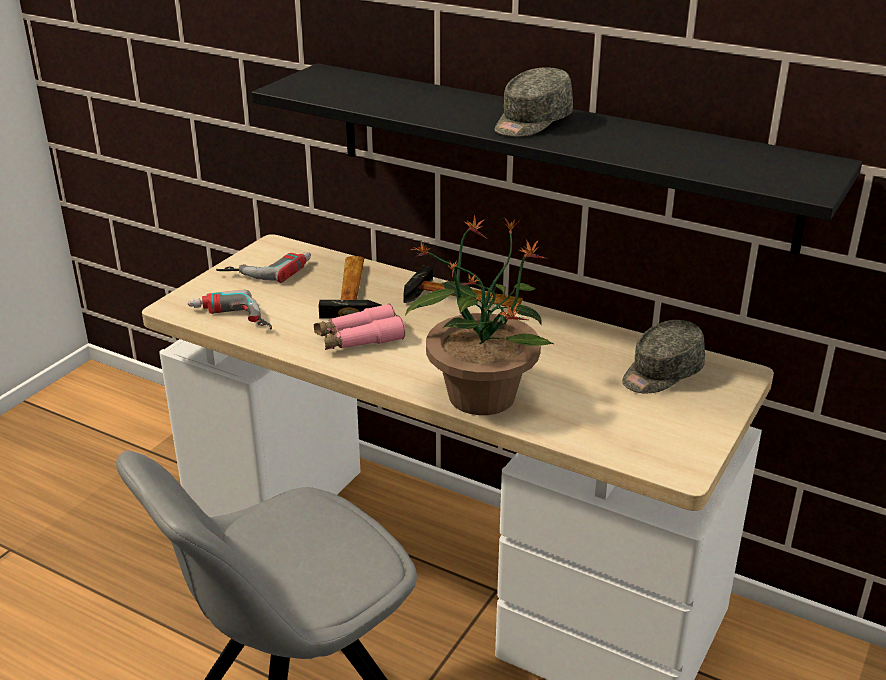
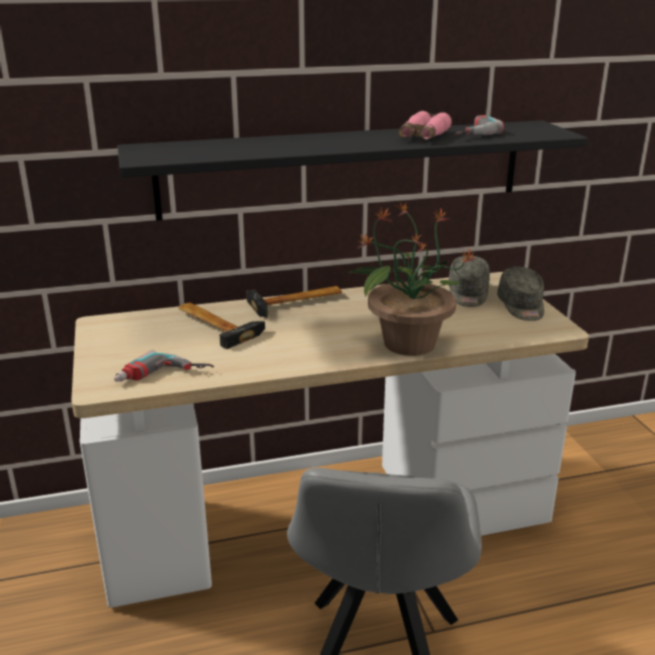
camera: 45 degrees left, 5 degrees down
power drill [216,252,311,283] -> power drill moved to [455,115,504,136]
pink binoculars [314,304,406,350] -> pink binoculars moved to [398,111,452,139]
grey cap [495,67,573,137] -> grey cap moved to [497,267,544,321]

